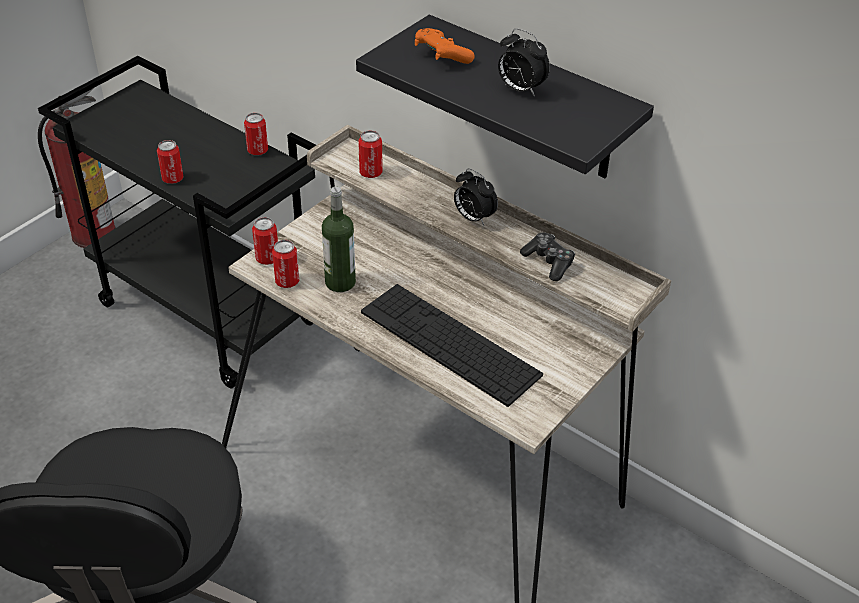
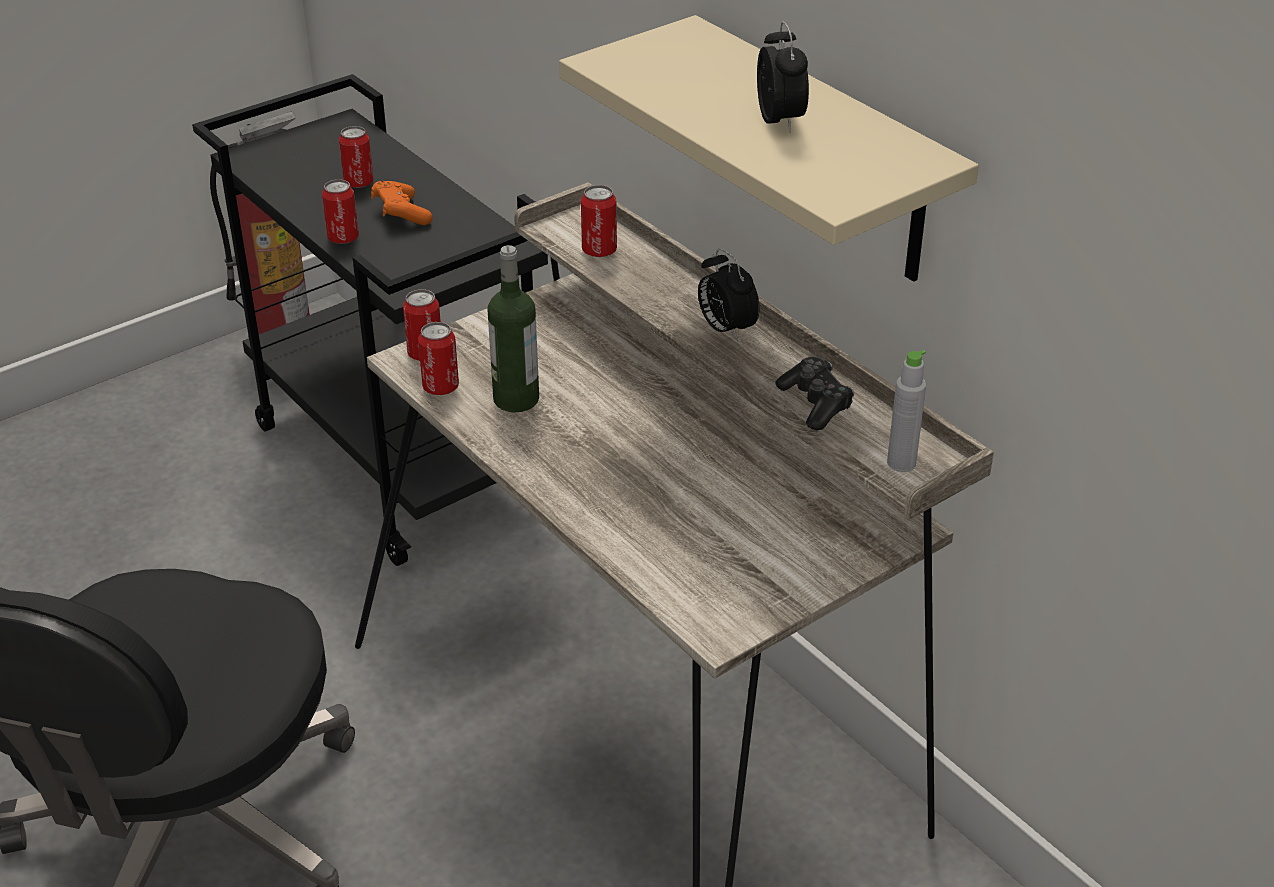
camera: 15 degrees right, 5 degrees down
can [244,113,268,155] -> can moved to [339,126,373,188]
black shelf [356,15,654,178] -> beige shelf [559,15,979,282]
keyboard [361,284,543,407] -> none
orange game controller [415,28,475,64] -> orange game controller moved to [371,181,433,225]
alarm clock [498,29,550,96] -> alarm clock turned 150 degrees counterclockwise [757,21,809,133]
none -> grey bottle [887,350,926,472]

